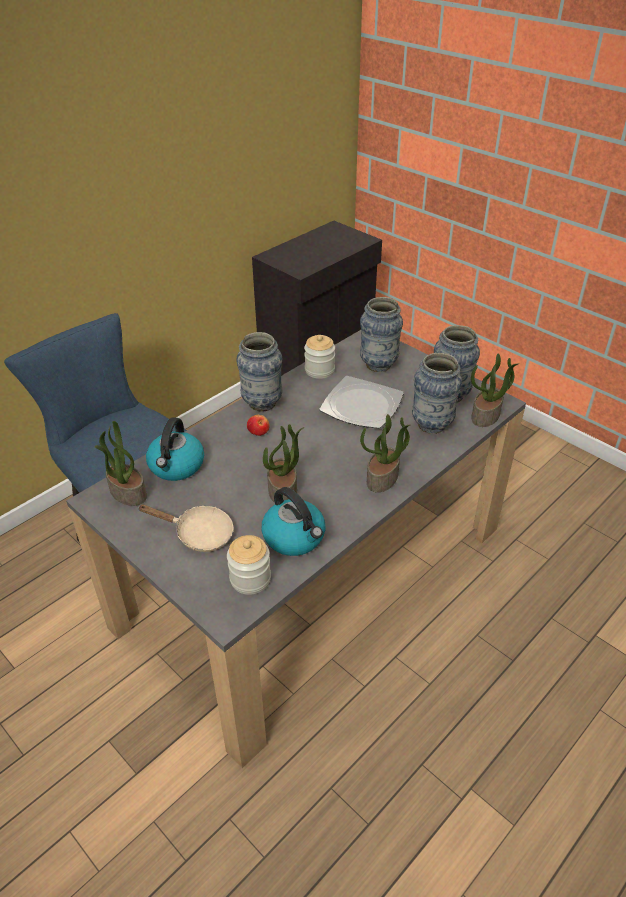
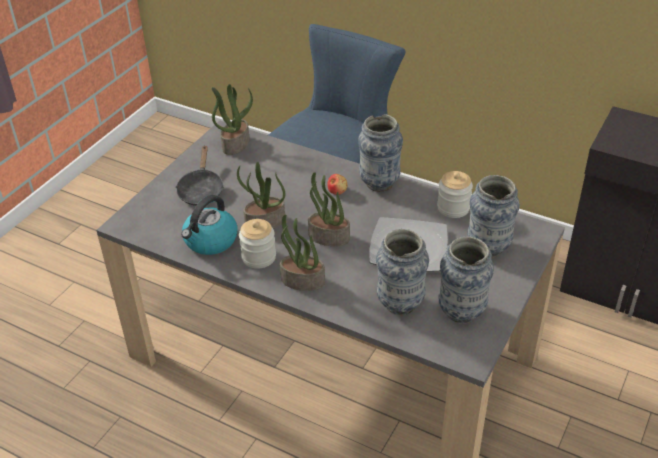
camera: 75 degrees right, 0 degrees up
beige frying pan [139,504,234,552] -> black frying pan [176,145,224,206]
kettle [146,417,204,481] -> none
jar [227,535,271,595] -> jar moved to [239,219,276,269]
potted plant [471,353,519,427] -> potted plant moved to [308,172,350,246]

